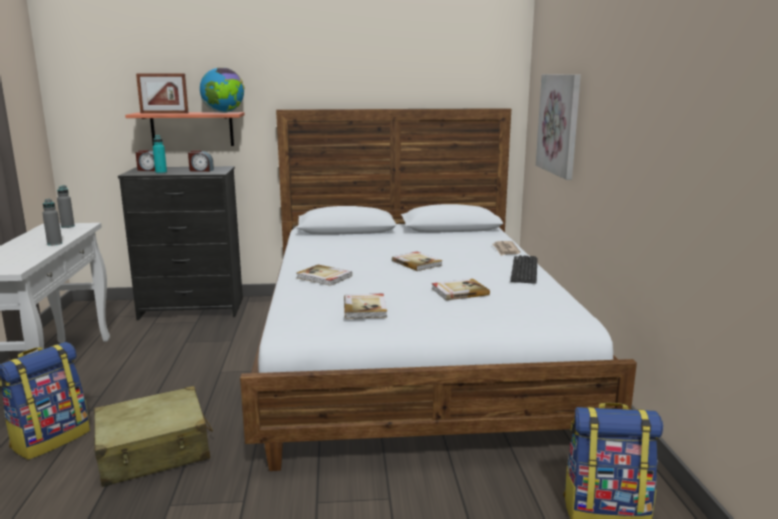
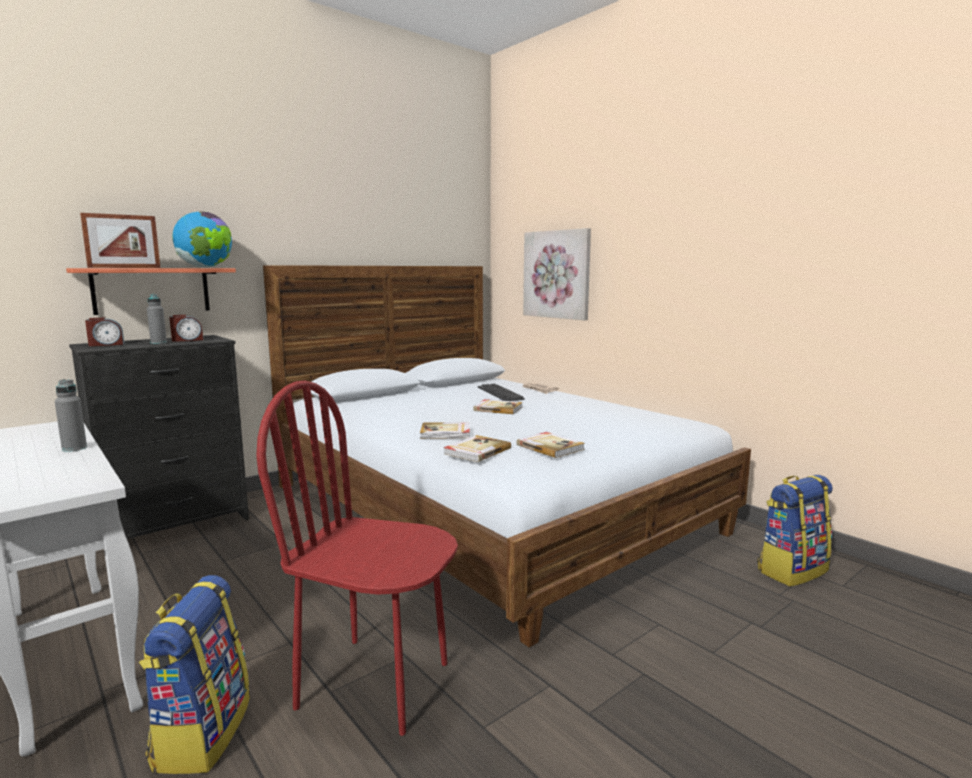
camera: 35 degrees left, 5 degrees down
grey bottle [57,185,75,228] -> grey bottle moved to [147,294,167,344]
beige suitcase [94,386,213,487] -> red chair [256,381,458,736]
turquoise bottle [153,135,167,174] -> none
book [432,279,490,300] -> book moved to [444,435,511,462]
keyboard [510,255,537,284] -> keyboard moved to [478,384,525,401]

